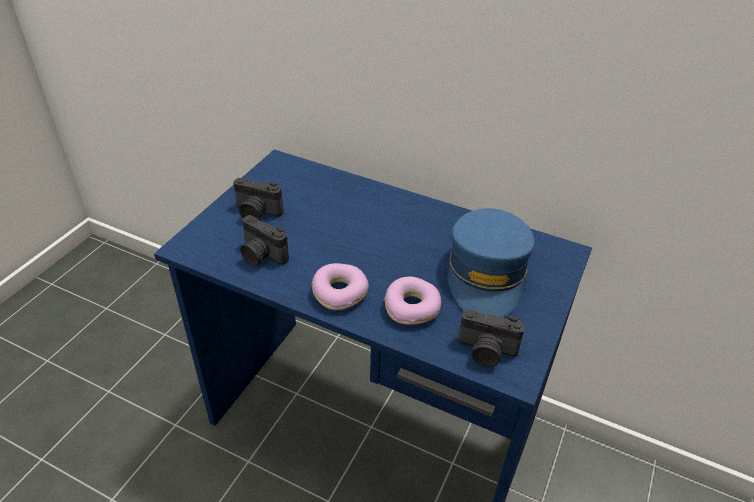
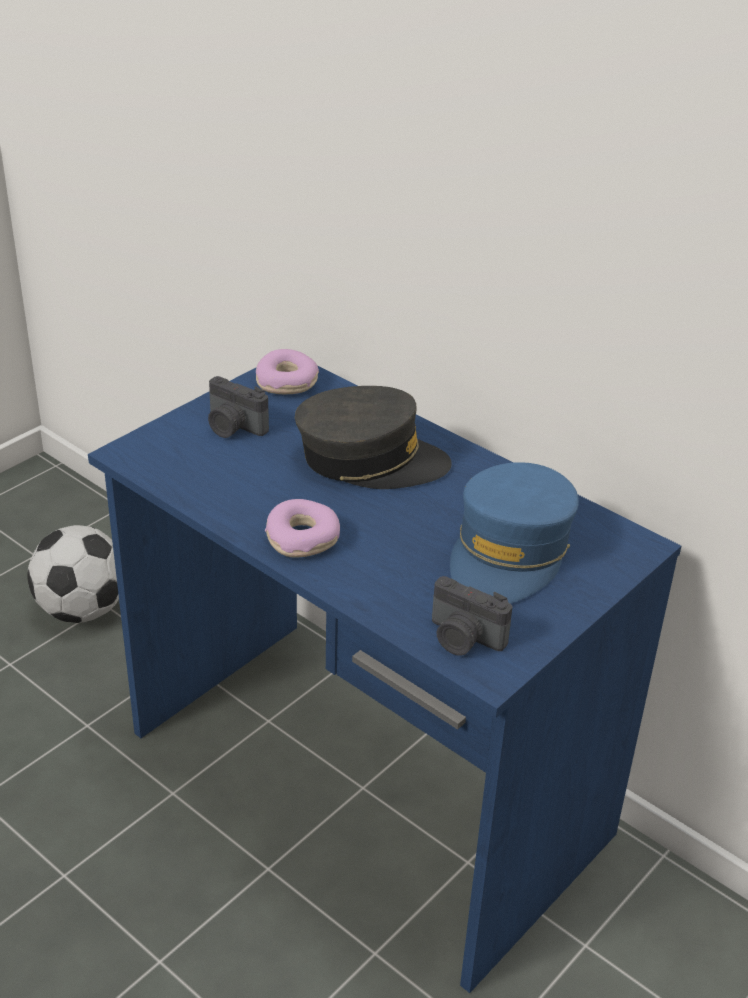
camera: 15 degrees right, 5 degrees down
camera [240,215,289,266] -> none
donut [384,277,441,325] -> donut moved to [256,349,319,394]
none -> football [27,525,119,623]
none -> grey cap [295,386,452,489]

